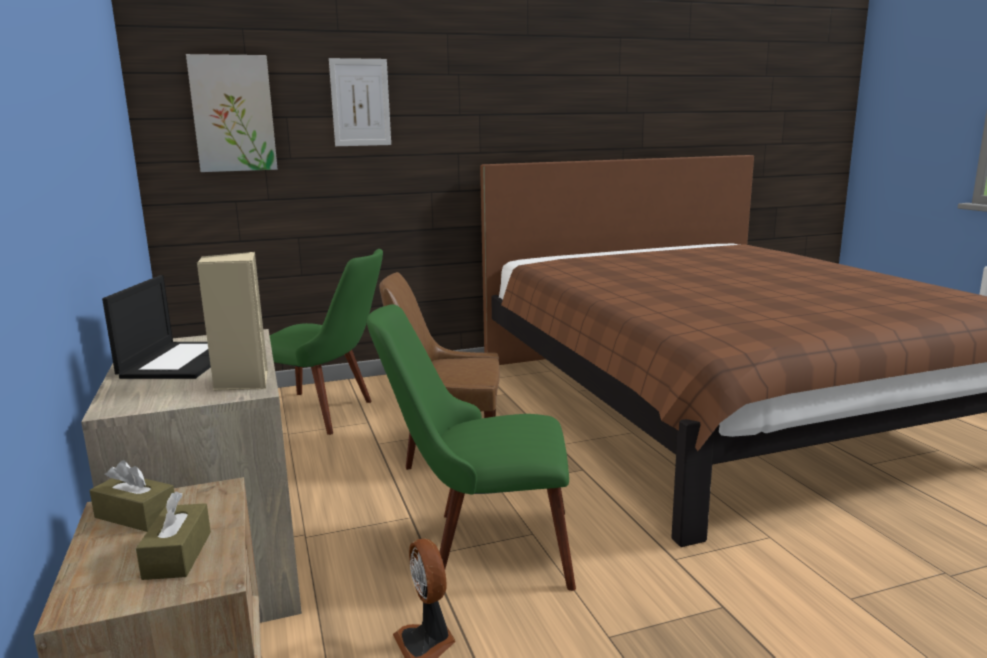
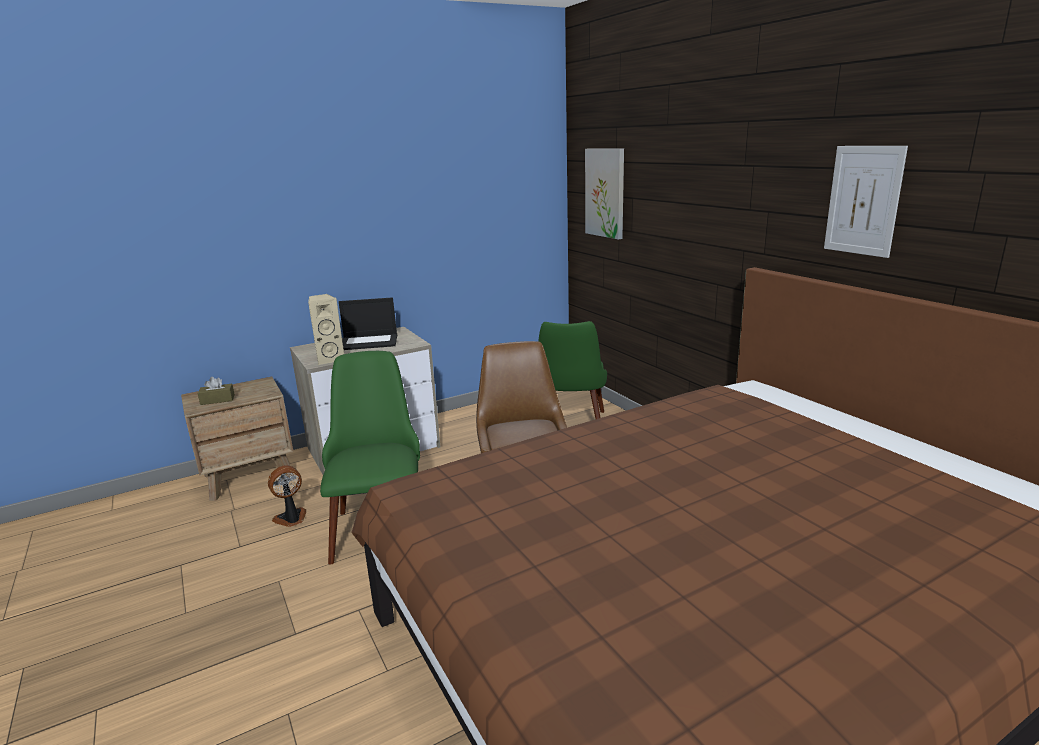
camera: 80 degrees right, 5 degrees up
brown tissue box [89,460,174,532] -> none
picture [329,58,391,146] -> picture moved to [824,146,908,258]

